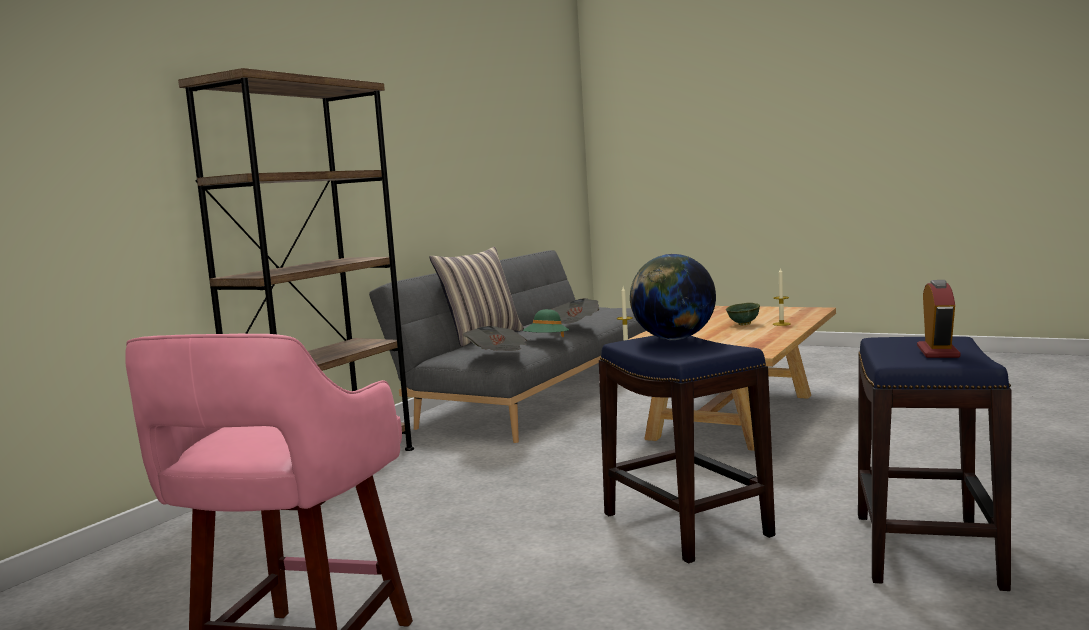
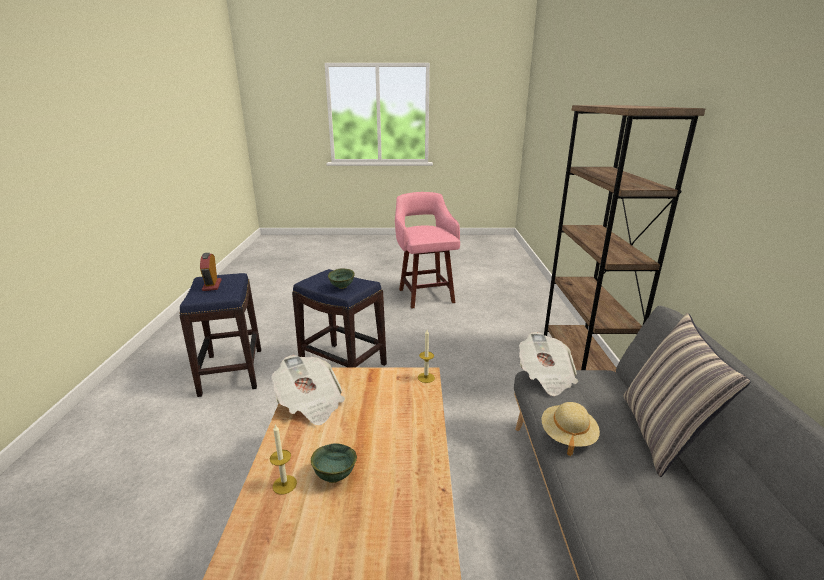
camera: 150 degrees right, 15 degrees up
green hat [523,309,569,337] -> beige hat [542,402,600,456]
newspaper [550,298,599,324] -> newspaper moved to [271,355,345,425]
globe [630,254,716,340] -> green bowl [328,268,355,289]

